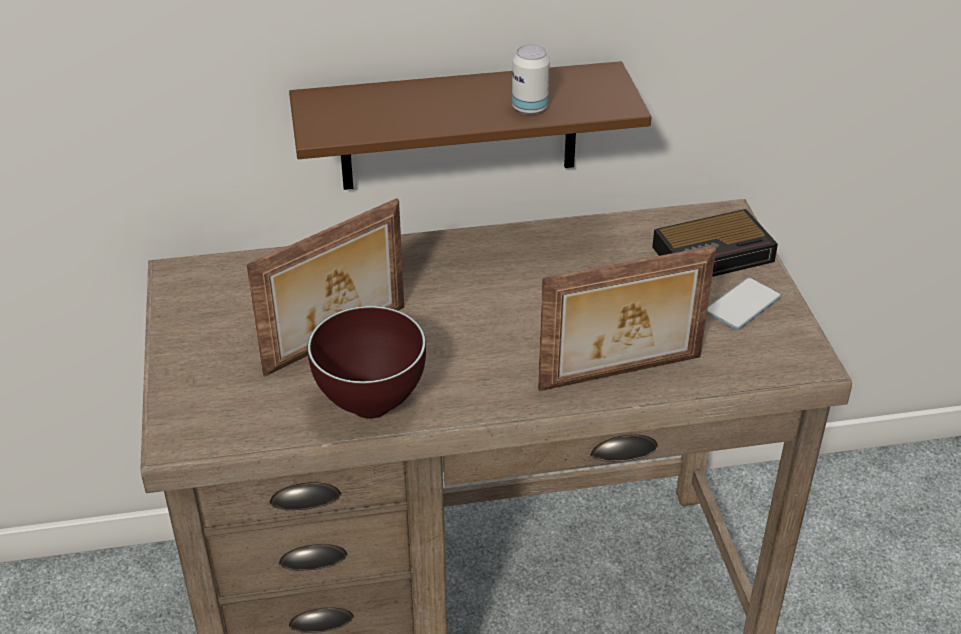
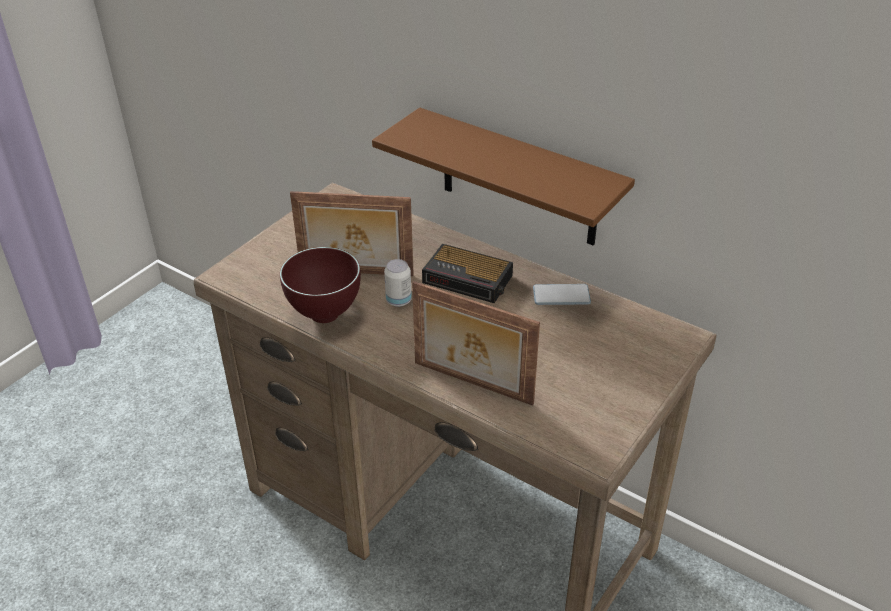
camera: 45 degrees right, 0 degrees up
can [512,44,550,115] -> can moved to [384,259,412,307]
alarm clock [652,209,778,277] -> alarm clock moved to [422,244,513,303]
phone [707,278,781,330] -> phone moved to [533,284,591,305]

